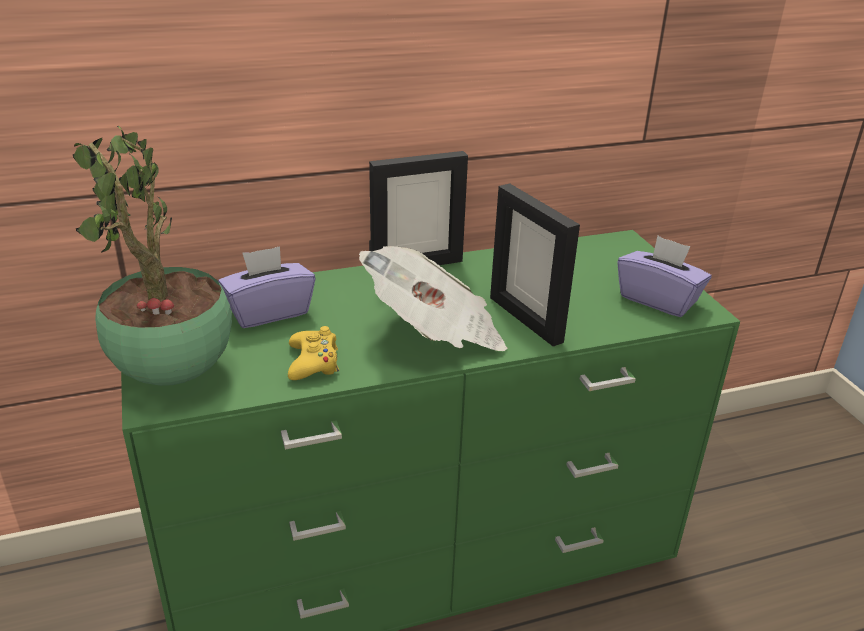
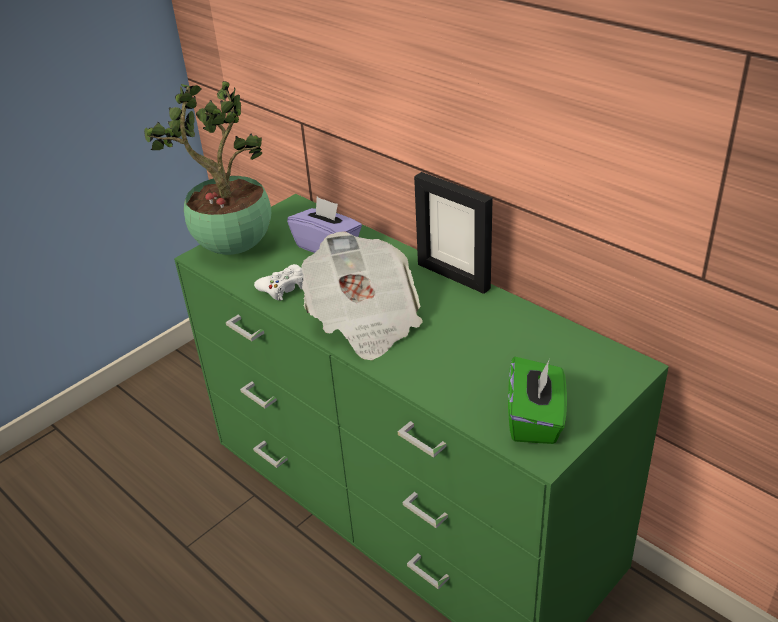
camera: 65 degrees right, 5 degrees up
yellow game controller [288,326,339,380] -> white game controller [254,264,304,301]
picture frame [490,183,580,347] -> none
purple tissue box [617,236,711,317] -> green tissue box [508,357,567,444]

